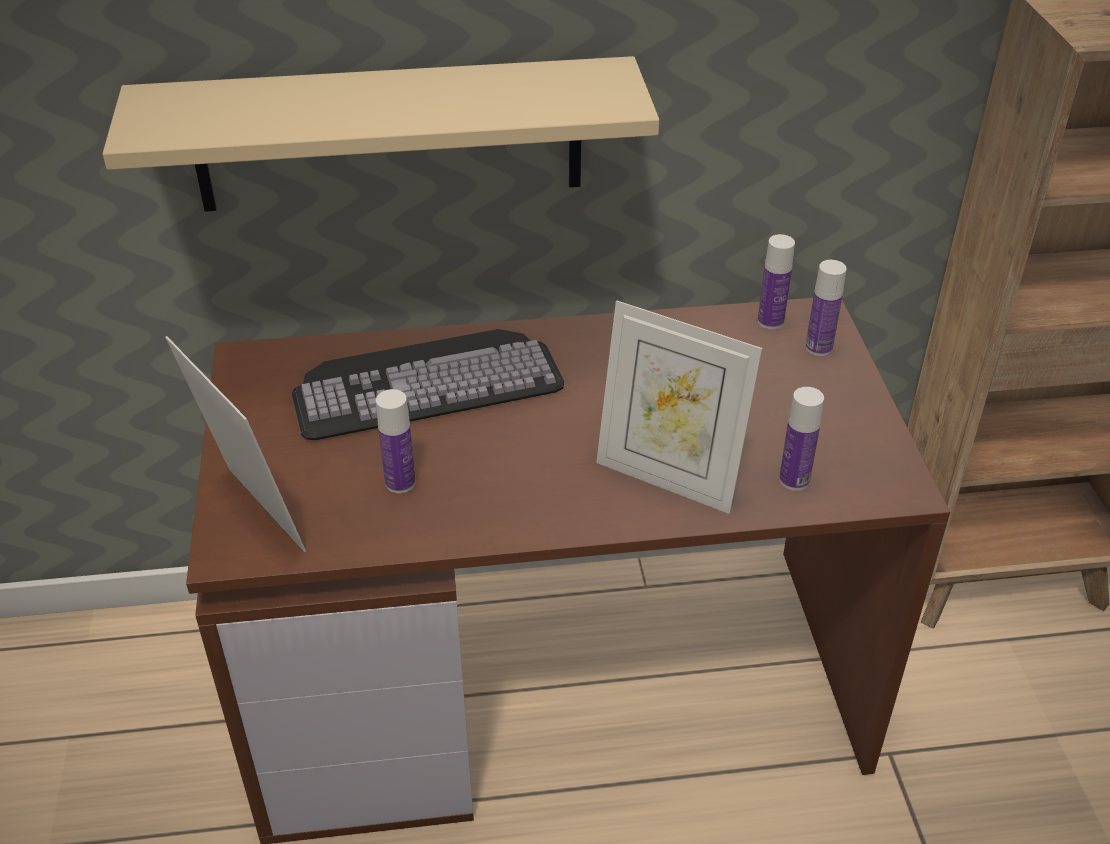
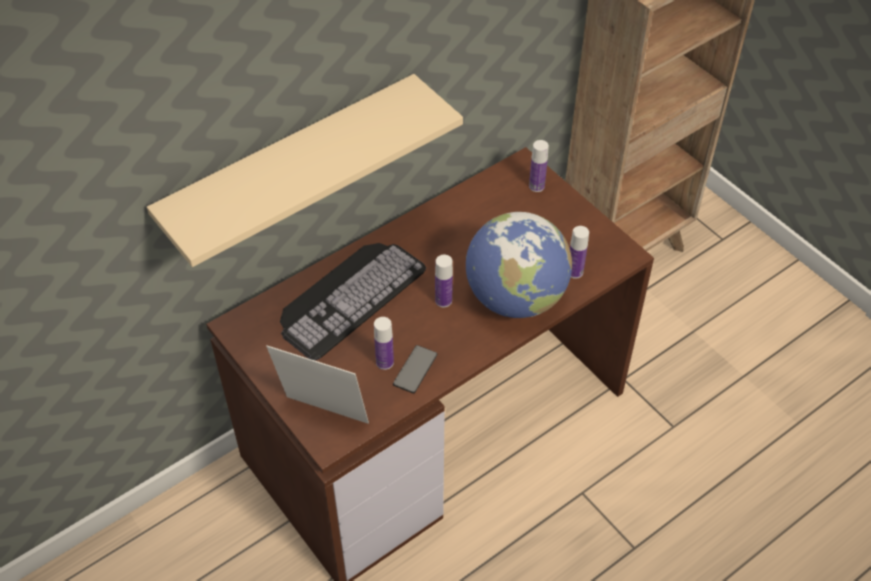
camera: 30 degrees left, 10 degrees up
picture frame [596,301,762,514] -> globe [466,212,572,318]
bottle [758,234,795,329] -> bottle moved to [435,255,453,307]
none -> phone [393,345,437,393]

